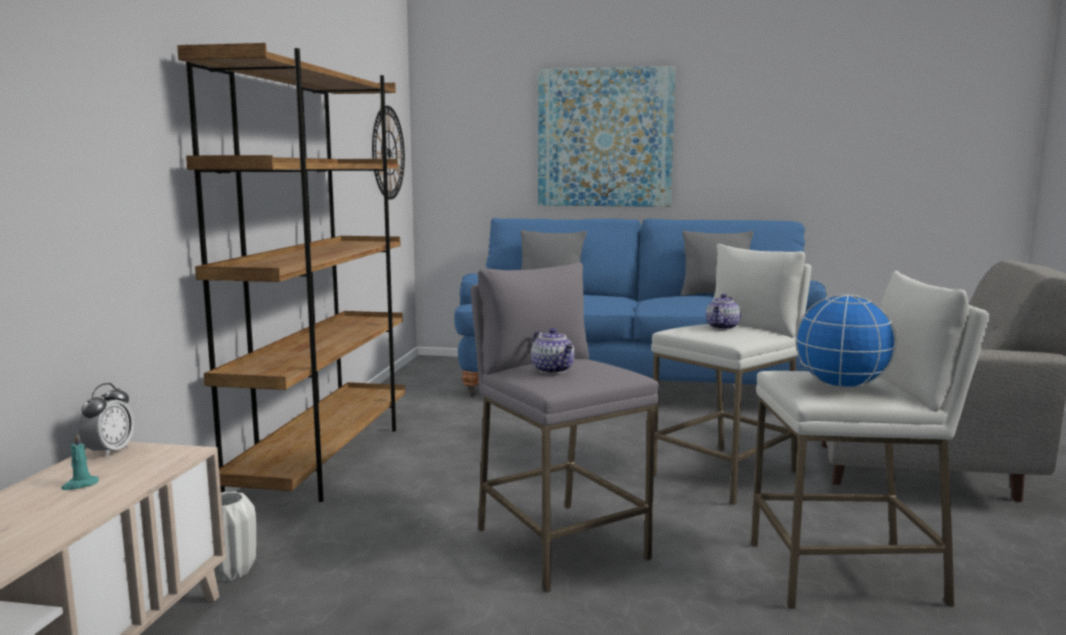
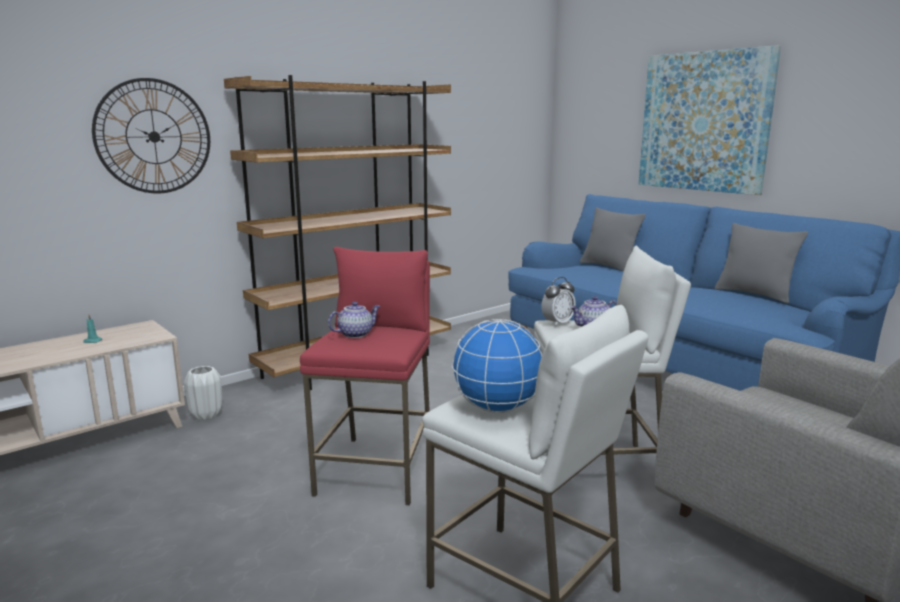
camera: 40 degrees right, 5 degrees up
alarm clock [78,383,134,458] -> alarm clock moved to [541,277,576,327]
wall clock [372,106,405,200] -> wall clock moved to [92,78,210,193]
grey stool [471,262,659,592] -> red stool [300,247,430,505]
teapot [531,328,575,374] -> teapot turned 135 degrees counterclockwise [328,302,380,338]

